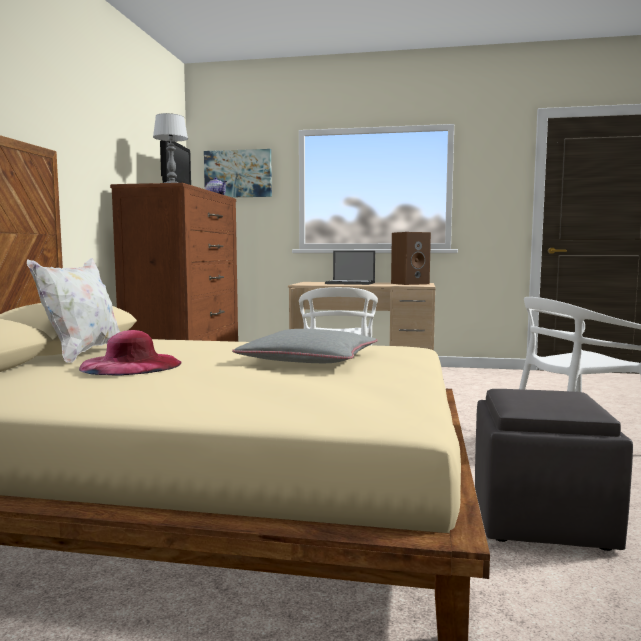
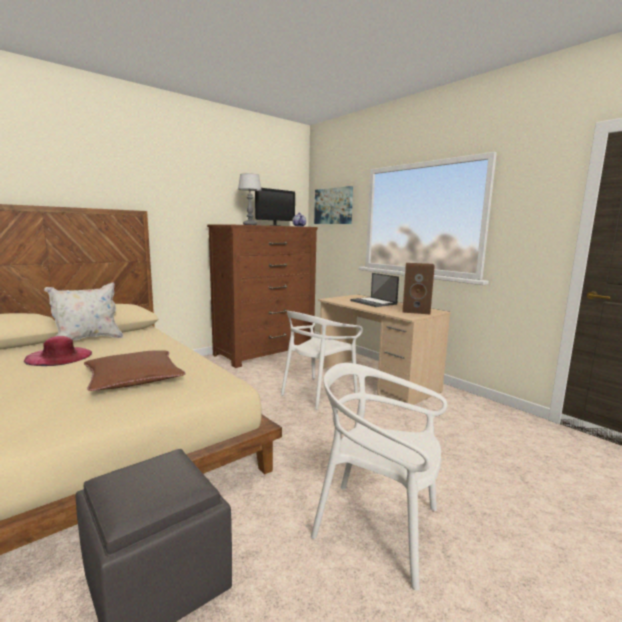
camera: 40 degrees right, 5 degrees up
grey pillow [232,329,378,363] -> brown pillow [84,350,186,391]

